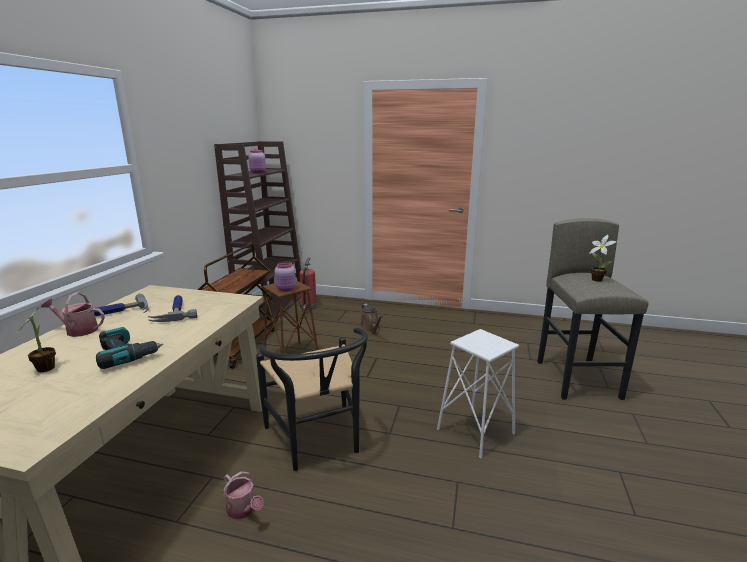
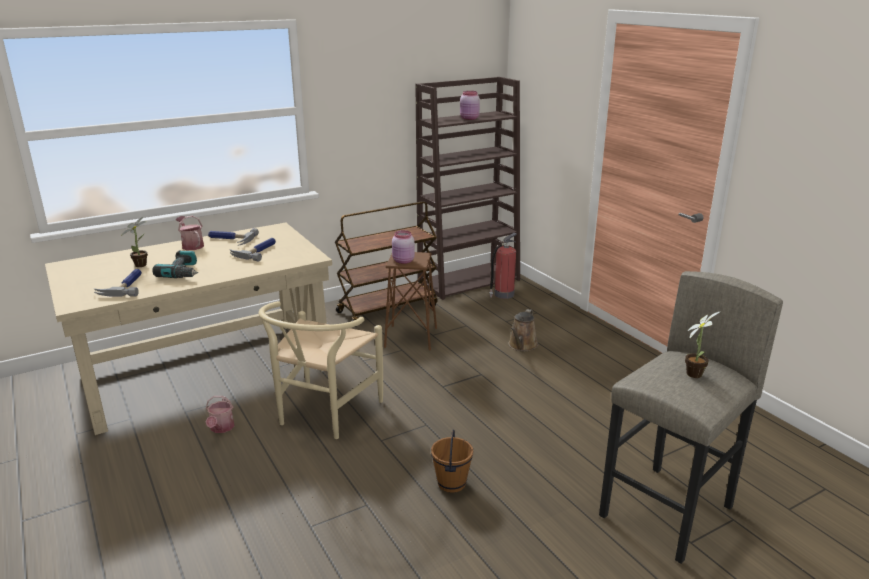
camera: 45 degrees right, 5 degrees up
black chair [256,328,368,471] -> beige chair [259,301,383,439]
white stool [437,329,519,458] -> brown bucket [431,430,473,493]
none -> hammer [94,269,142,297]

